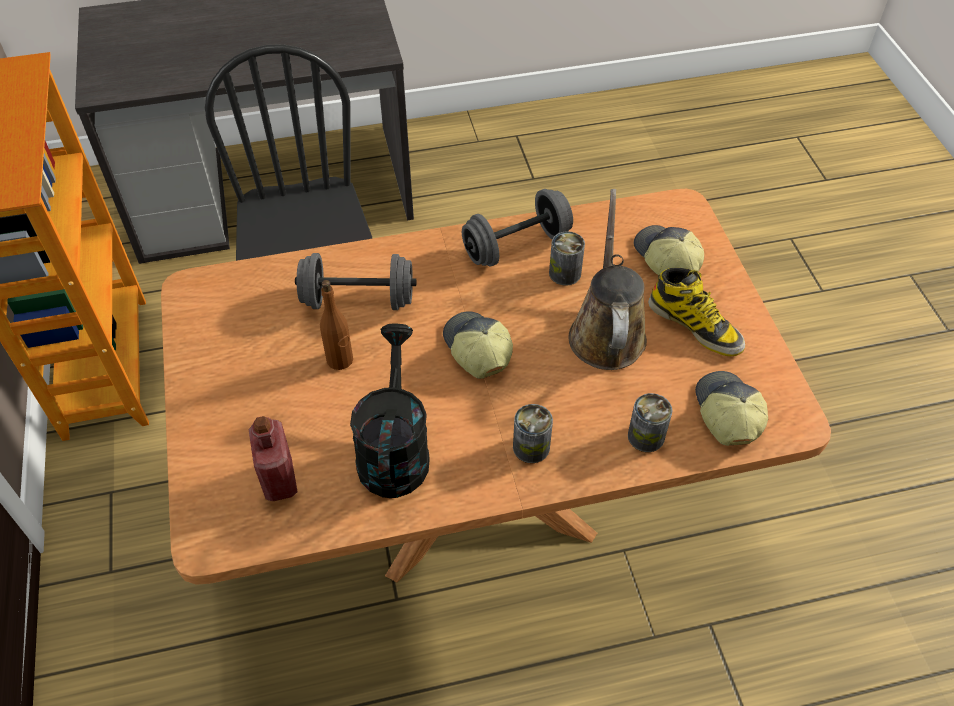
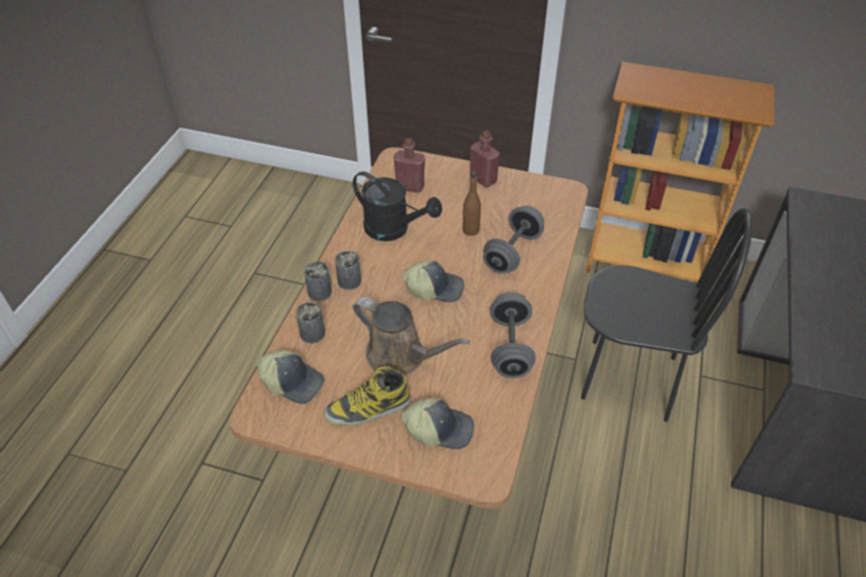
camera: 120 degrees right, 5 degrees down
can [549,231,585,286] -> can moved to [304,262,332,301]
none -> red bottle [470,130,500,187]

